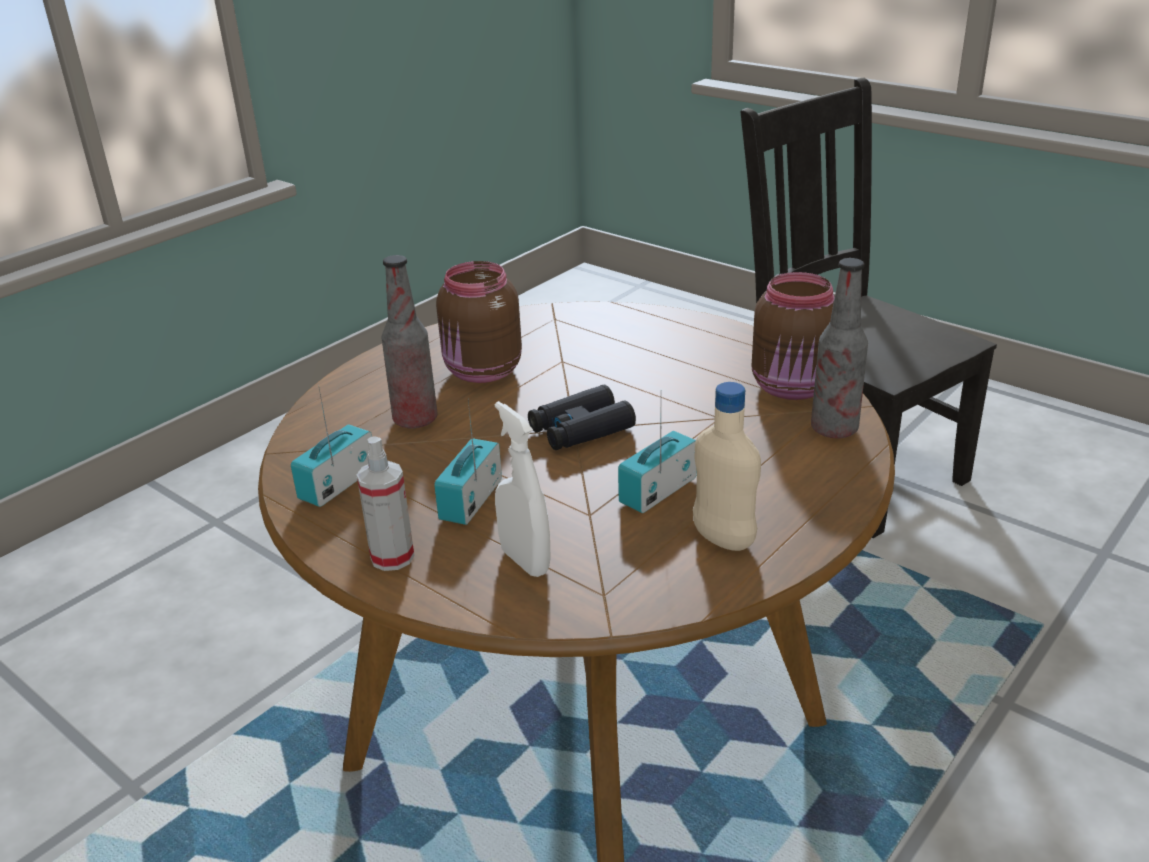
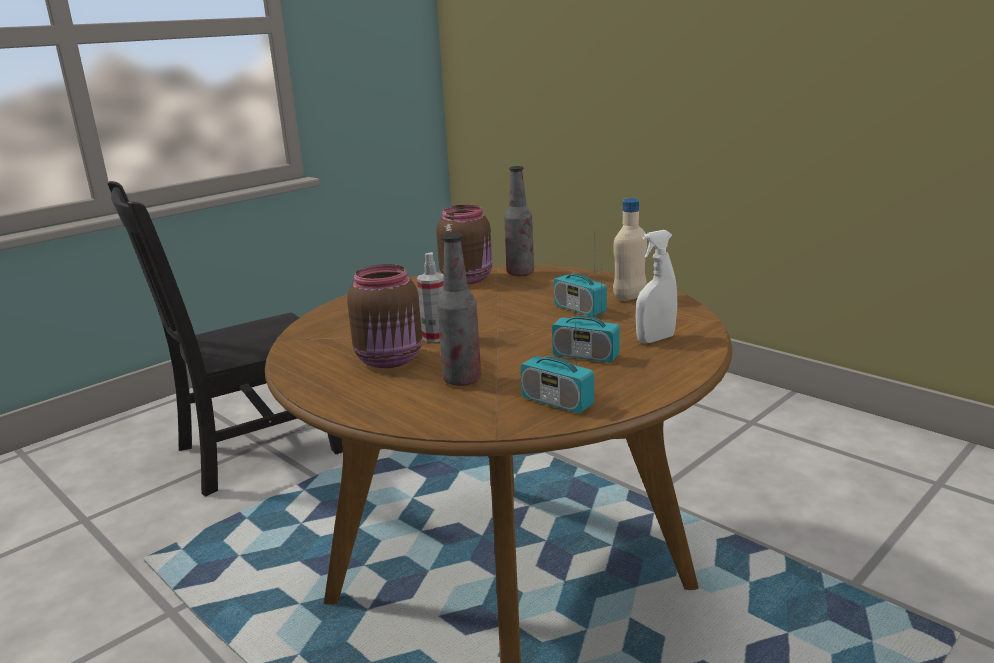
camera: 85 degrees left, 10 degrees down
spray bottle [357,436,415,571] -> spray bottle moved to [417,252,444,343]
black binoculars [528,385,636,450] -> none

